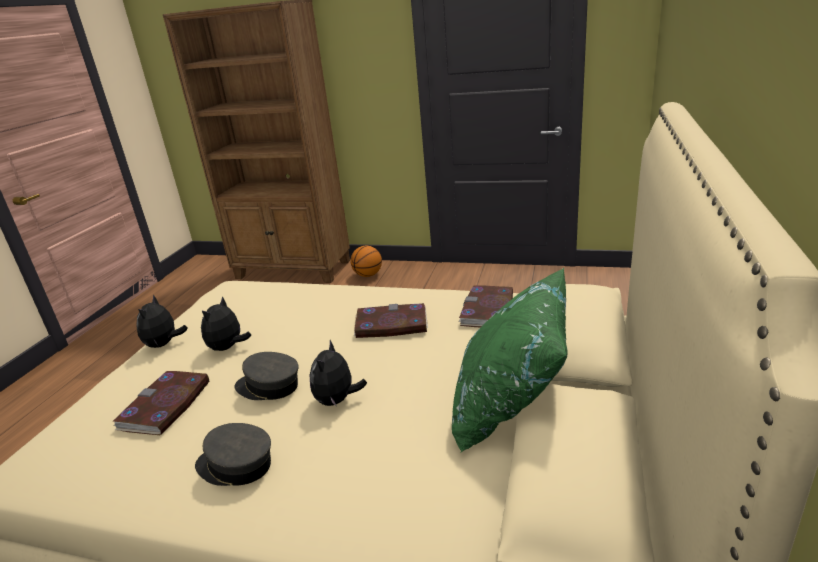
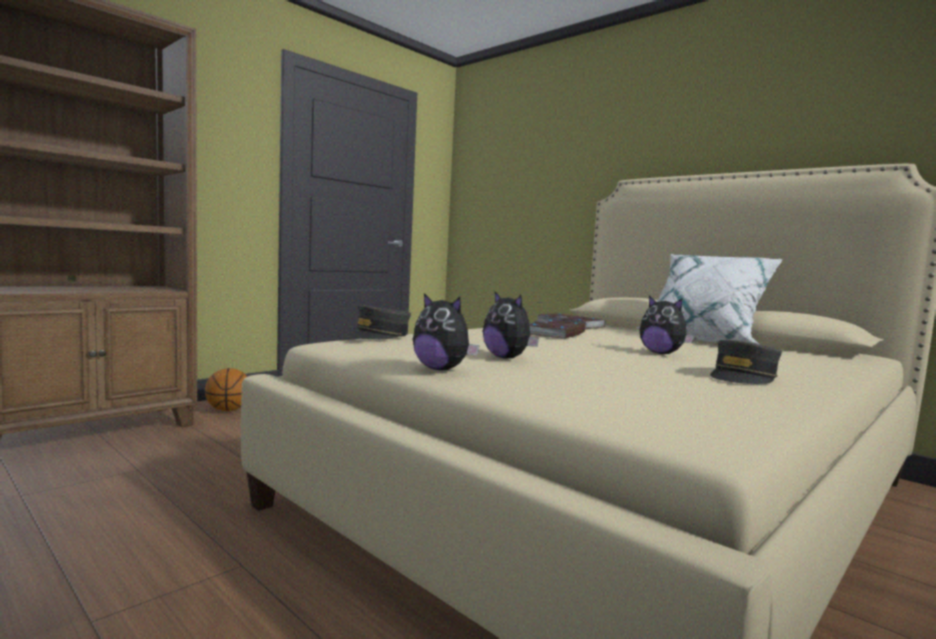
camera: 65 degrees left, 20 degrees down
book [113,371,209,435] -> none
grey cap [234,352,298,400] -> grey cap moved to [344,305,411,339]
green pillow [452,268,568,452] -> white pillow [636,254,783,345]

